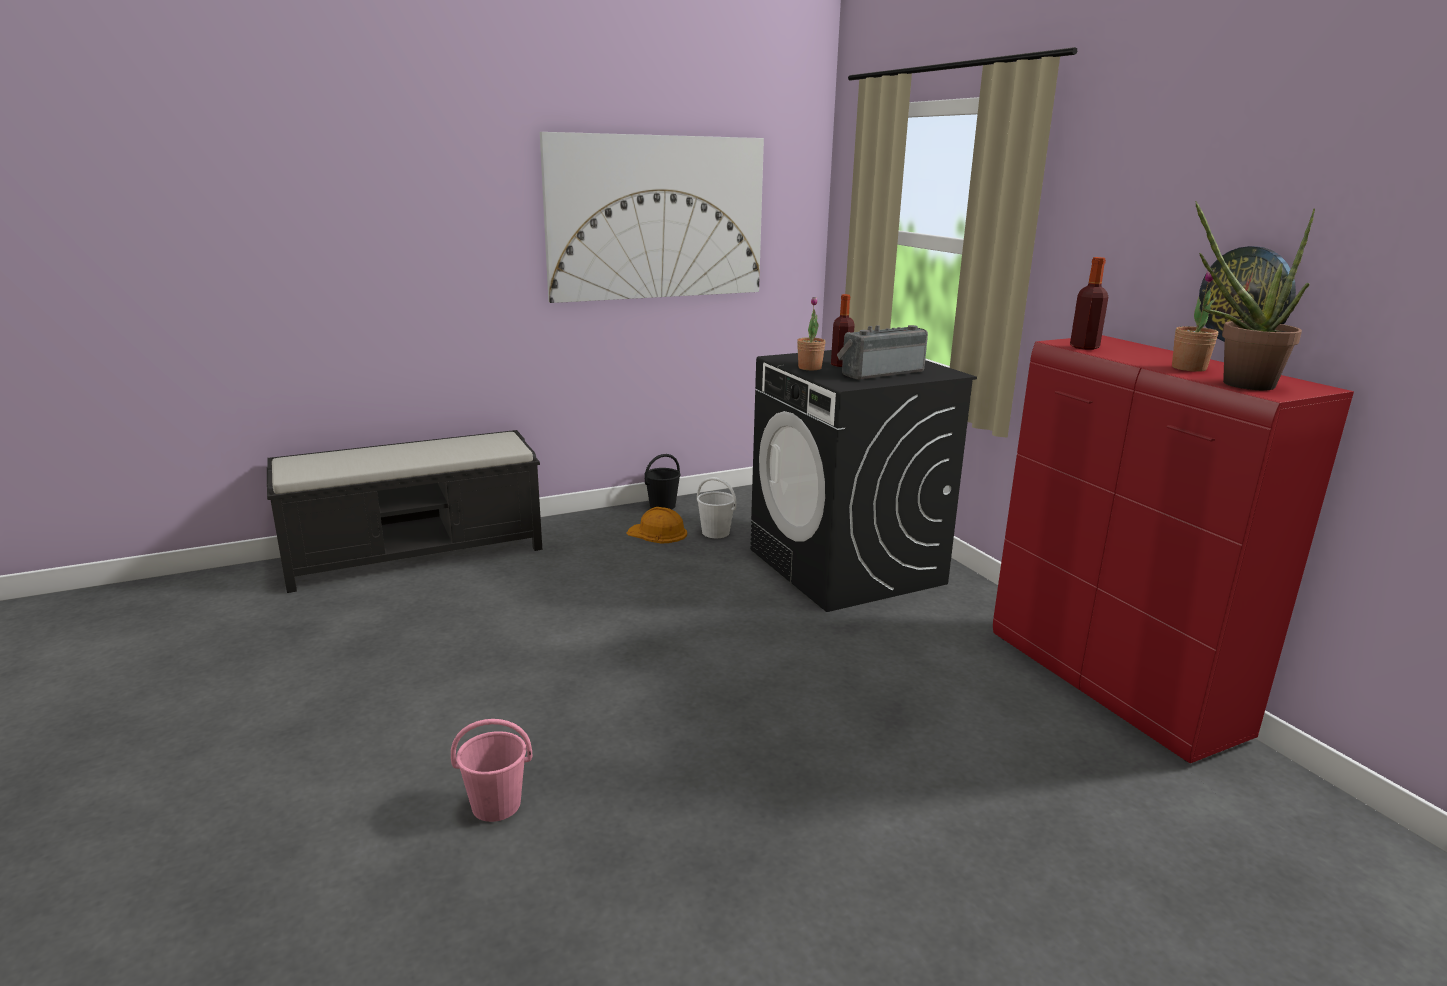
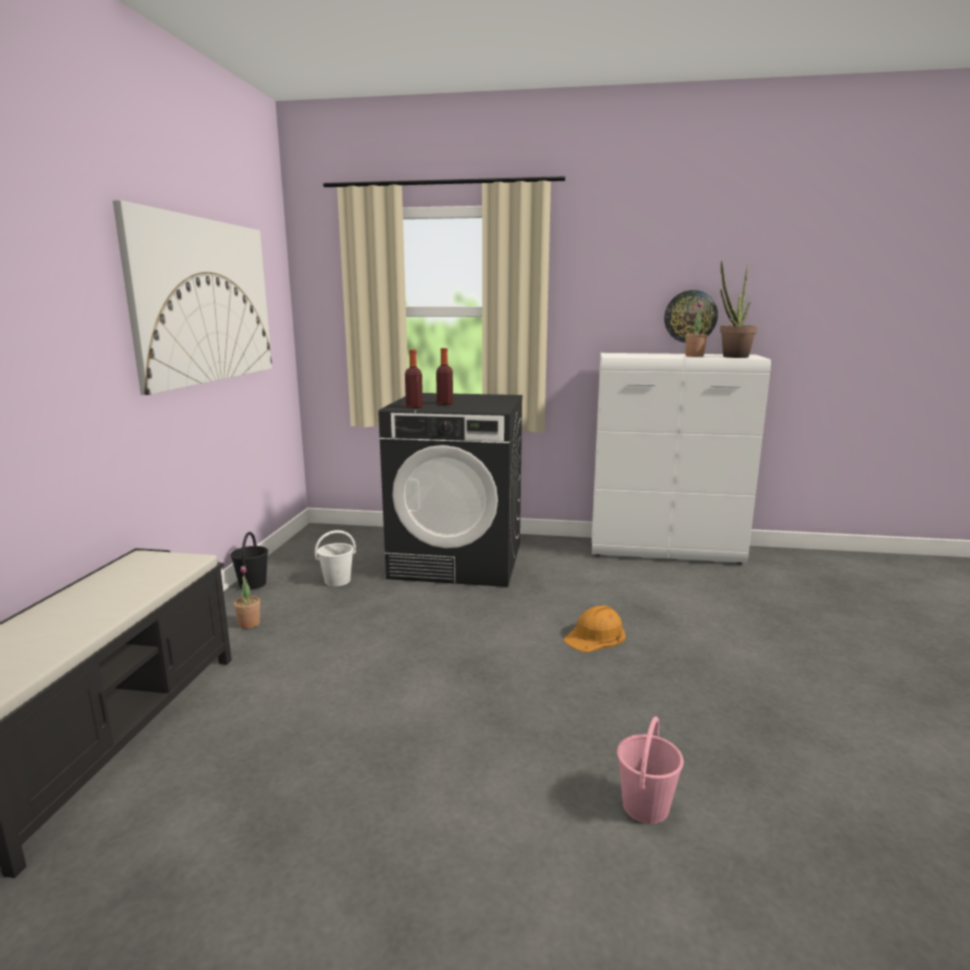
camera: 55 degrees left, 5 degrees down
orange hard hat [626,507,687,544] -> orange hard hat moved to [564,605,625,652]
potted plant [797,297,826,370] -> potted plant moved to [234,566,260,629]
radio [837,325,928,380] -> none
red cabinet [993,335,1354,763] -> white cabinet [592,353,771,564]
bottle [1070,257,1108,350] -> bottle moved to [405,349,423,408]

